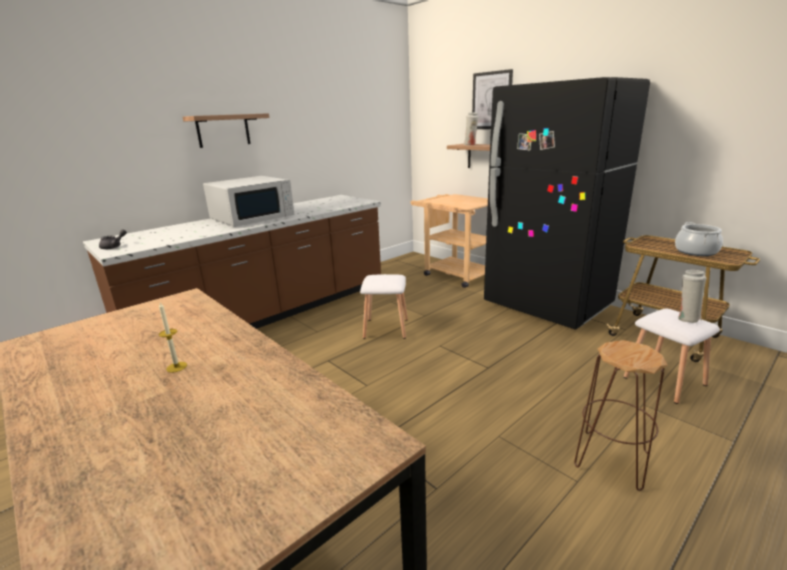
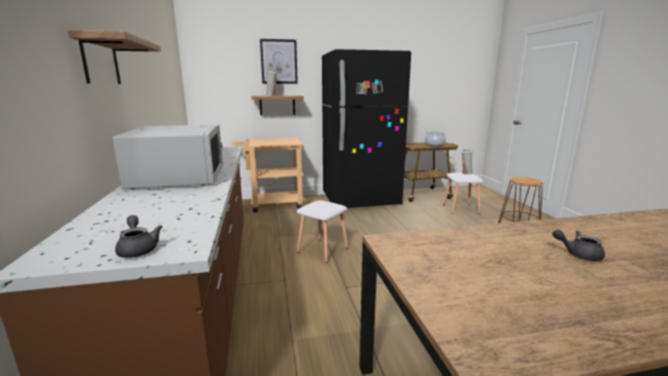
camera: 60 degrees left, 5 degrees down
candle [159,303,187,373] -> grey teapot [552,229,605,261]

